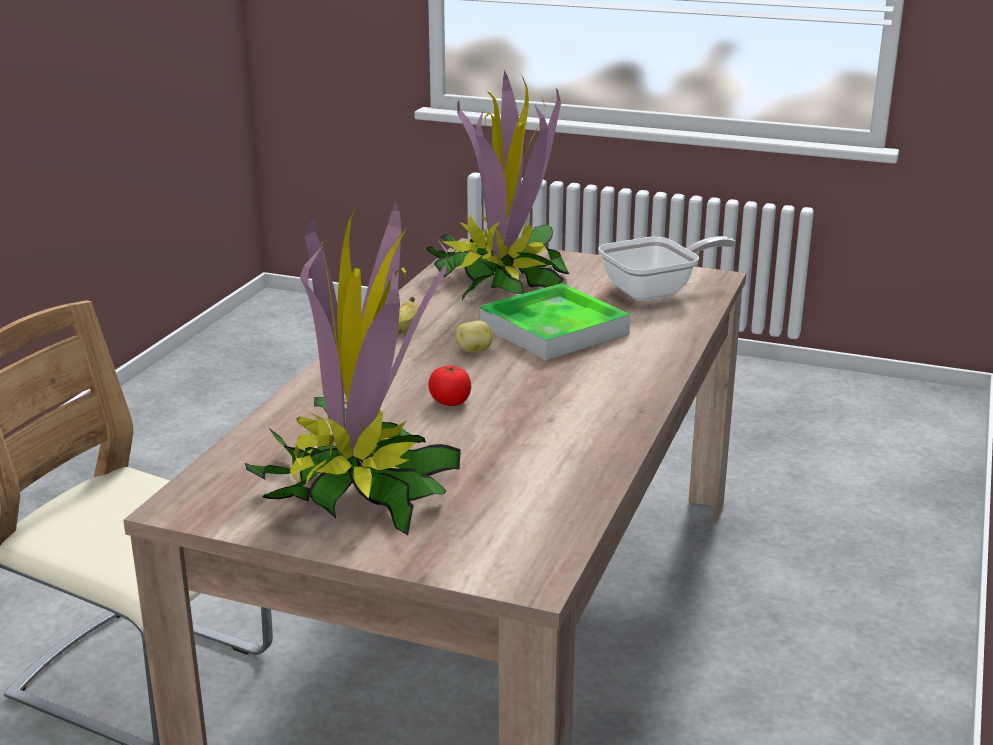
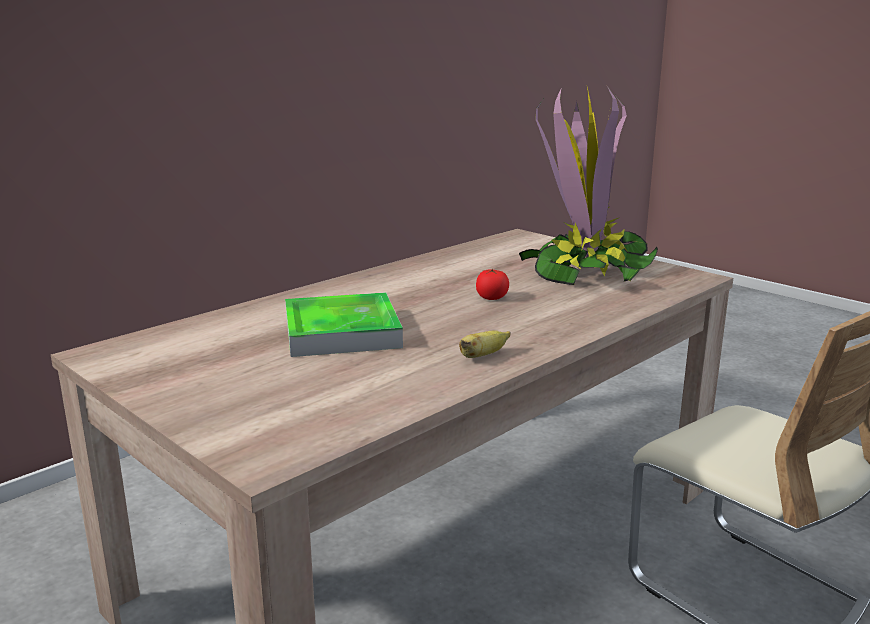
camera: 155 degrees left, 5 degrees down
potted plant [426,70,569,300] -> none
potato [455,321,493,353] -> none
frying pan [598,236,736,301] -> none

